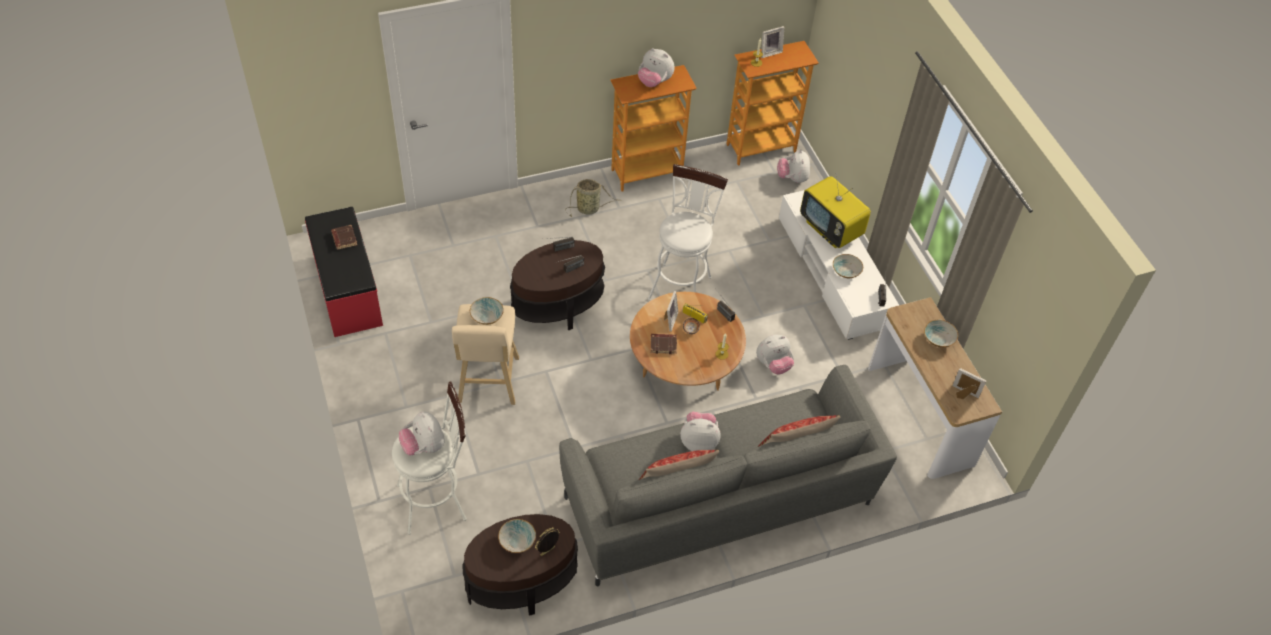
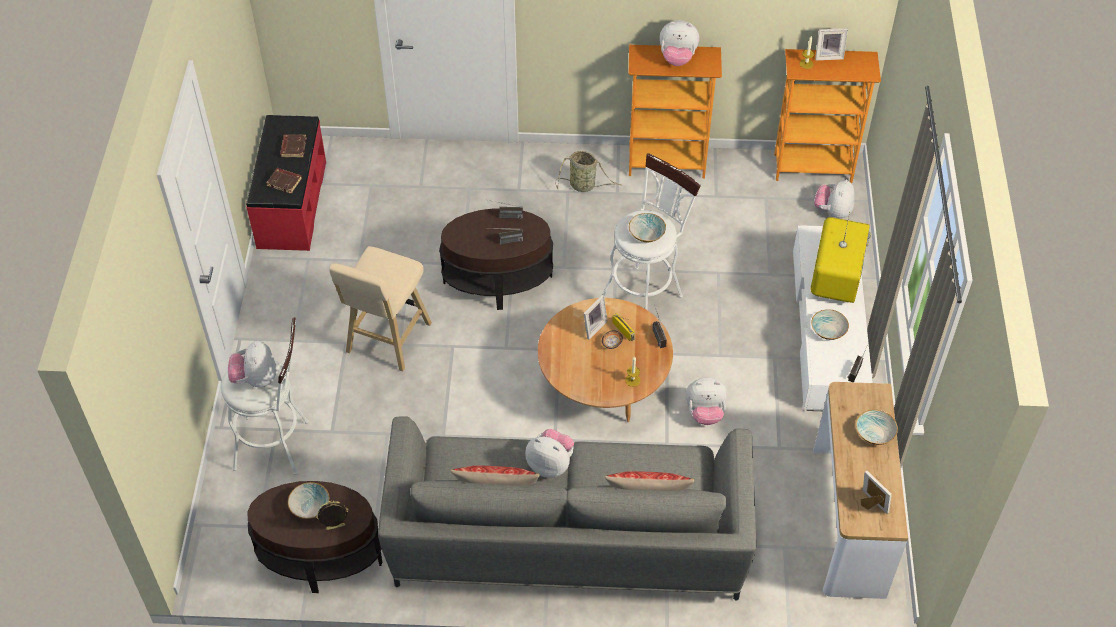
camera: 25 degrees right, 0 degrees up
bowl [470,297,504,325] -> bowl moved to [629,213,666,242]
plush toy [638,48,675,87] -> plush toy turned 45 degrees counterclockwise [660,20,699,66]
brown book [651,334,677,354] -> brown book moved to [266,168,302,194]
television [800,173,871,248] -> television turned 150 degrees counterclockwise [811,212,871,303]

